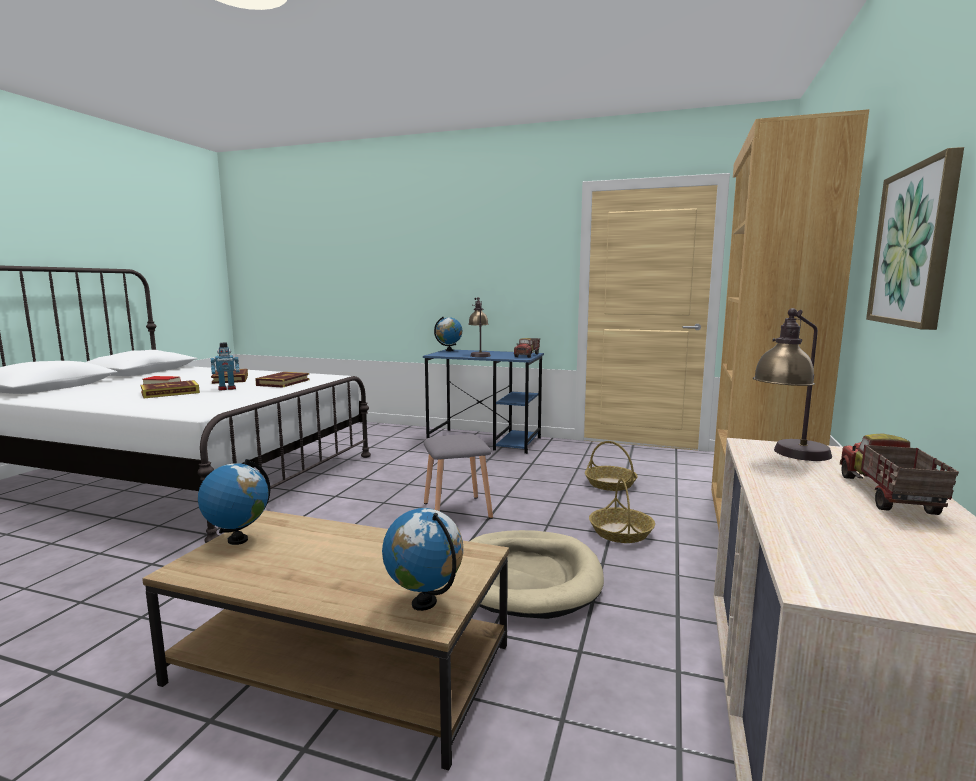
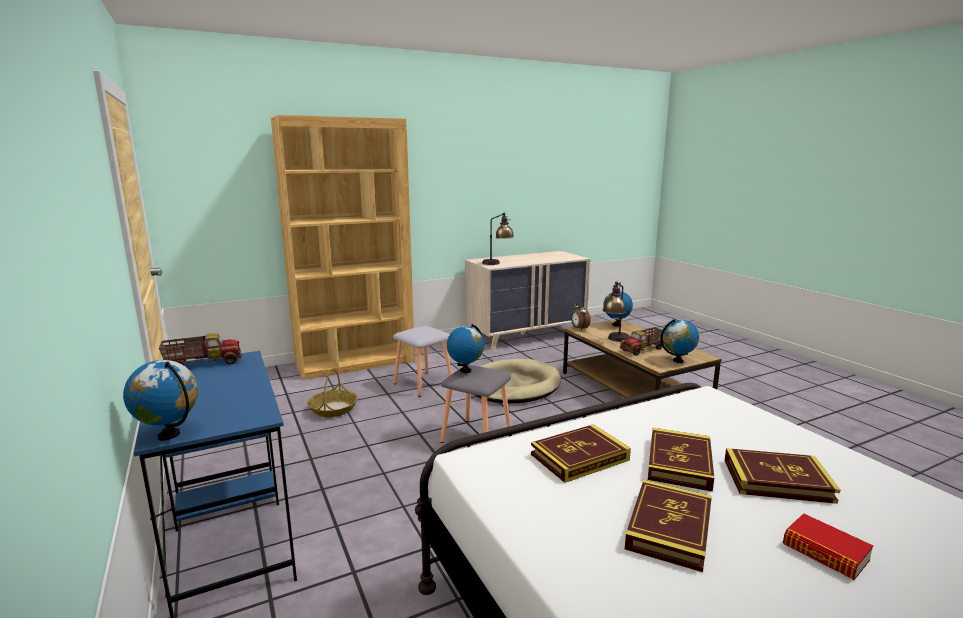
camera: 135 degrees left, 5 degrees up
toy robot [211,342,240,391] -> book [648,428,714,492]
table lamp [468,297,491,357] -> table lamp moved to [603,281,629,342]
basket [589,478,655,543] -> grey stool [393,326,452,397]
toy truck [840,433,959,515] -> toy truck moved to [620,327,664,356]
picture [866,147,964,330] -> none
none -> globe [447,324,484,373]
none -> alarm clock [571,301,591,330]

